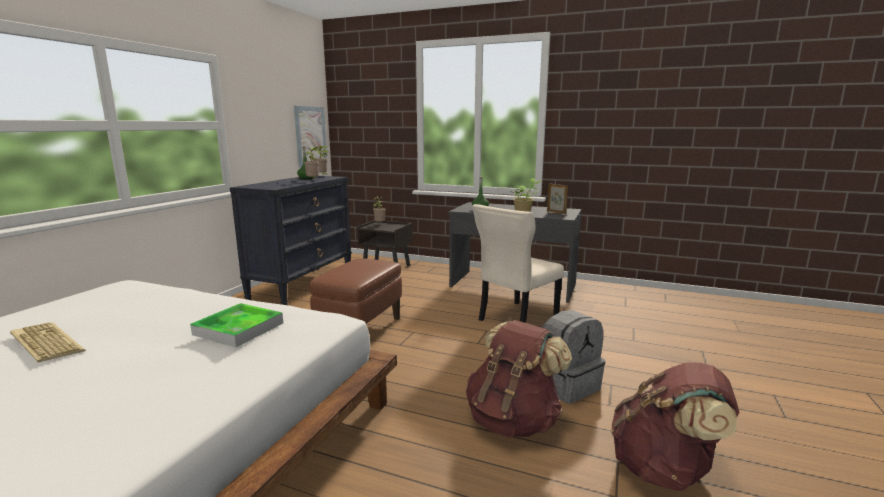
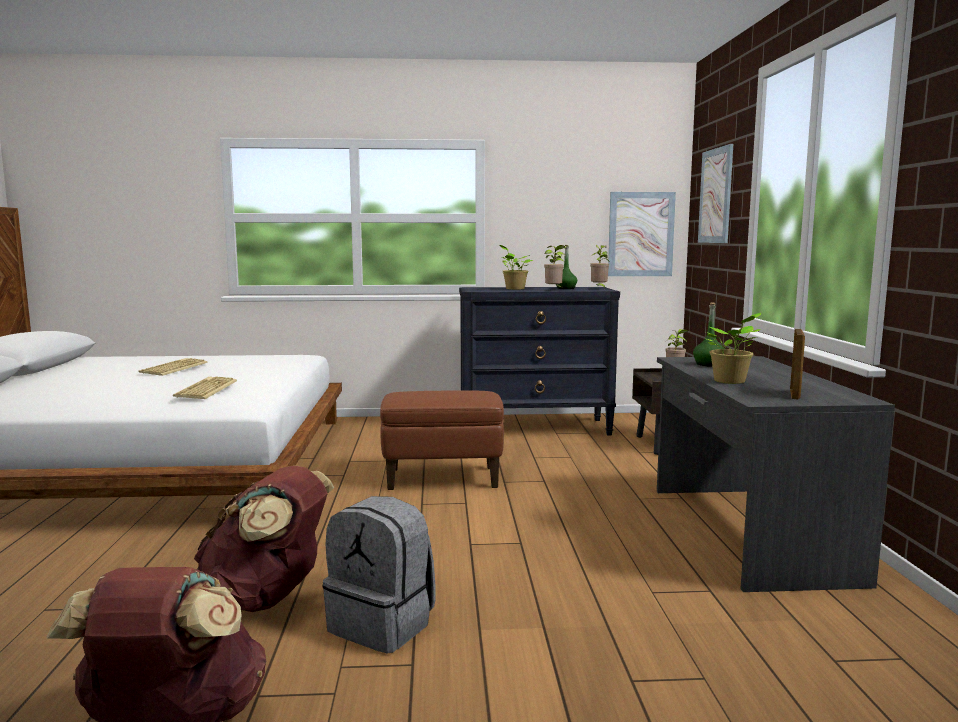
camera: 65 degrees right, 5 degrees down
tray [190,303,283,347] -> keyboard [173,377,237,399]
beige chair [473,204,564,323] -> none
none -> potted plant [499,245,533,290]
none -> picture [698,144,733,243]

